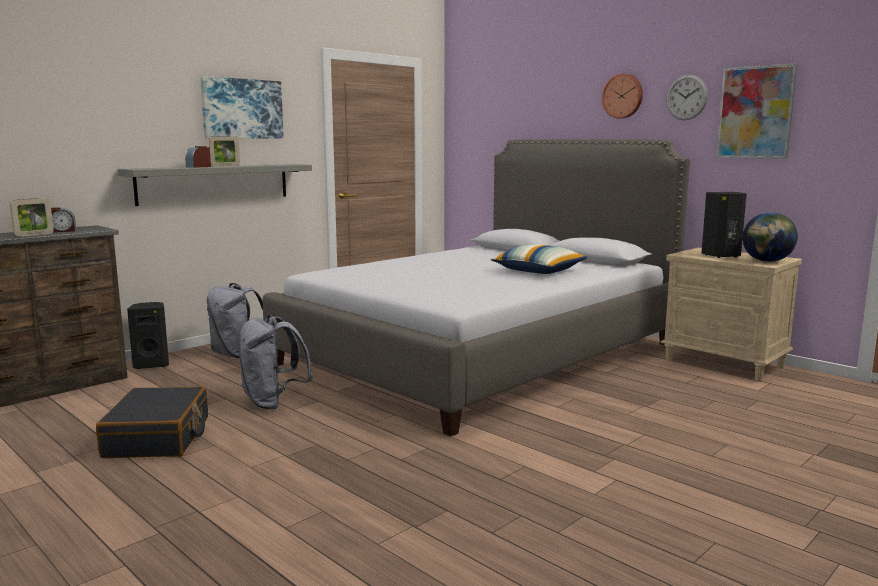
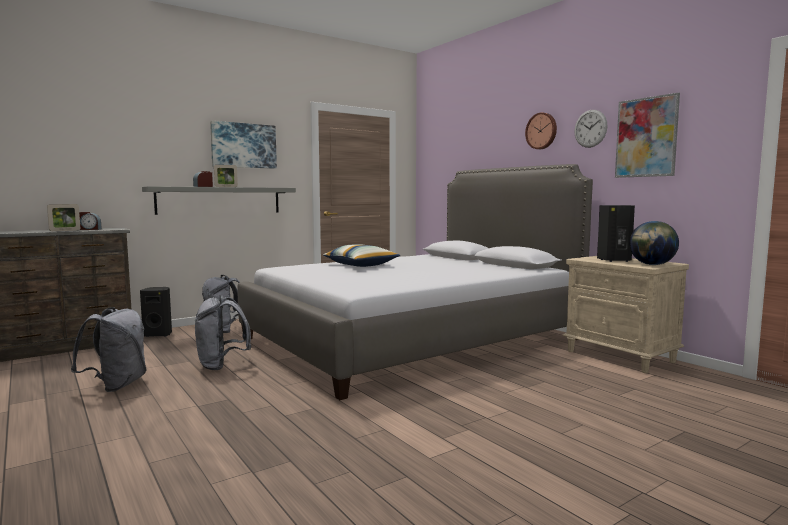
camera: 10 degrees right, 5 degrees down
black suitcase [96,386,208,458] -> grey backpack [71,307,146,392]
pillow [490,244,588,274] -> pillow moved to [323,244,400,267]

